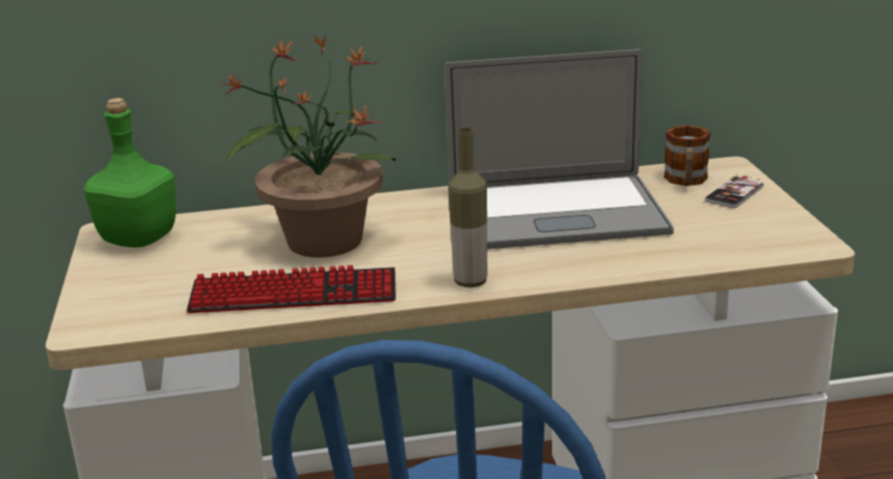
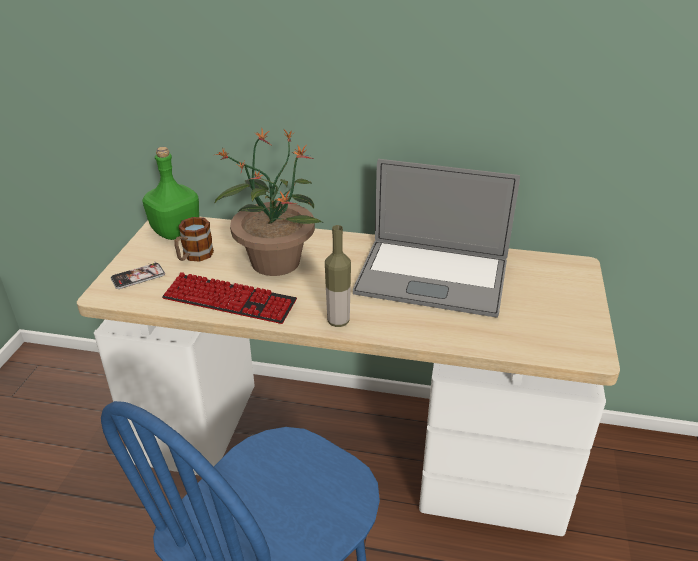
camera: 20 degrees right, 10 degrees up
mug [664,125,711,186] -> mug moved to [174,217,214,261]
phone [705,174,764,208] -> phone moved to [111,262,165,289]

